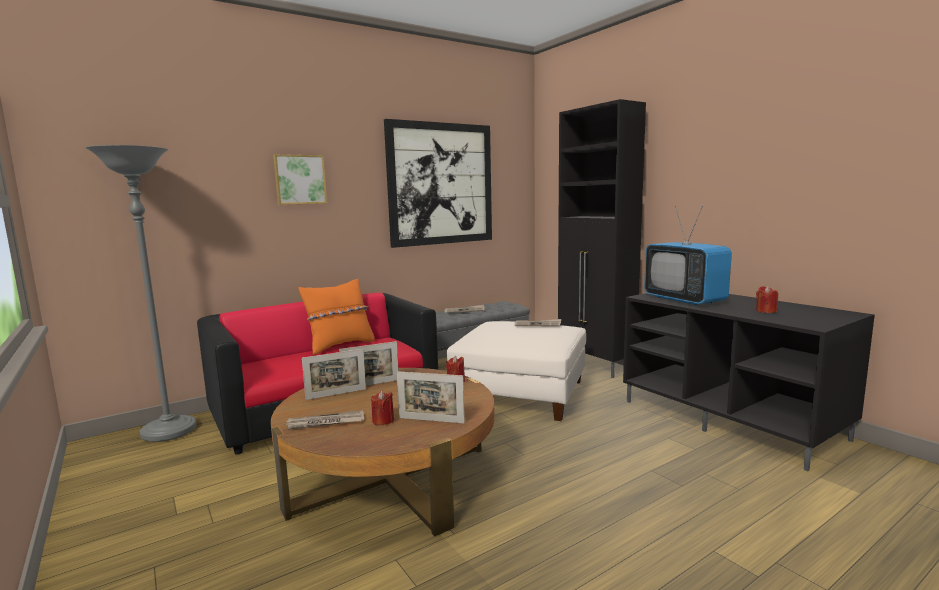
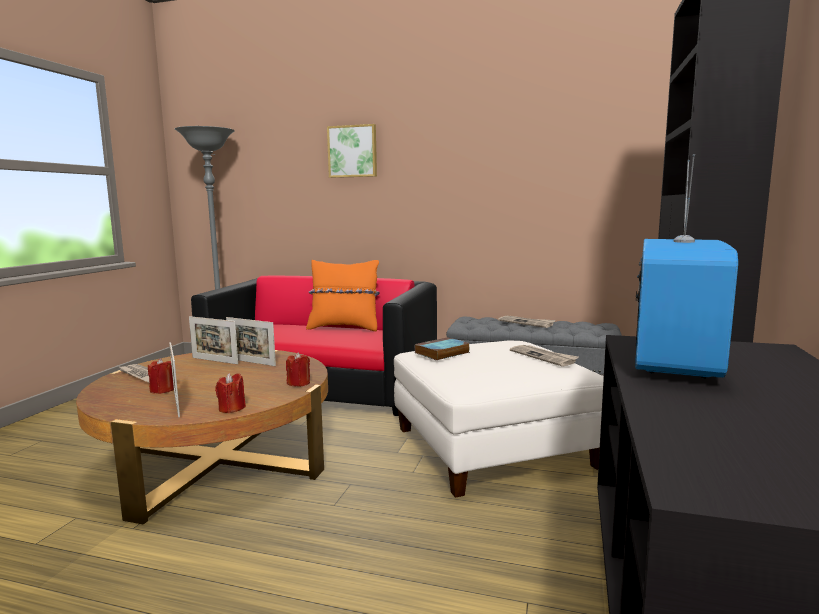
camera: 50 degrees right, 0 degrees up
picture [384,119,492,248] -> none
red candle [756,286,778,313] -> red candle moved to [215,373,246,413]
none -> book [415,337,470,360]

